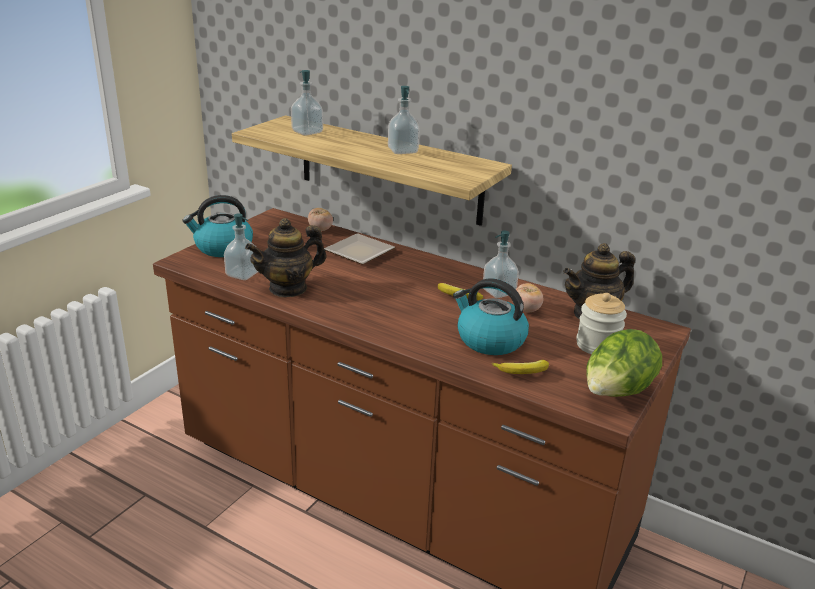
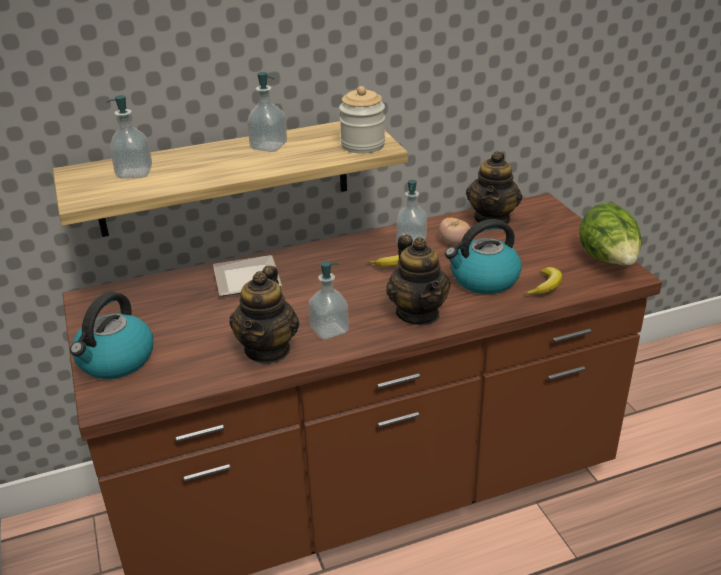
camera: 50 degrees left, 5 degrees up
soap dispenser [224,214,258,280] -> soap dispenser moved to [308,261,349,340]
tomato [308,208,333,231] -> none
jar [576,293,627,354] -> jar moved to [339,86,385,154]
none -> teapot [386,235,451,325]

